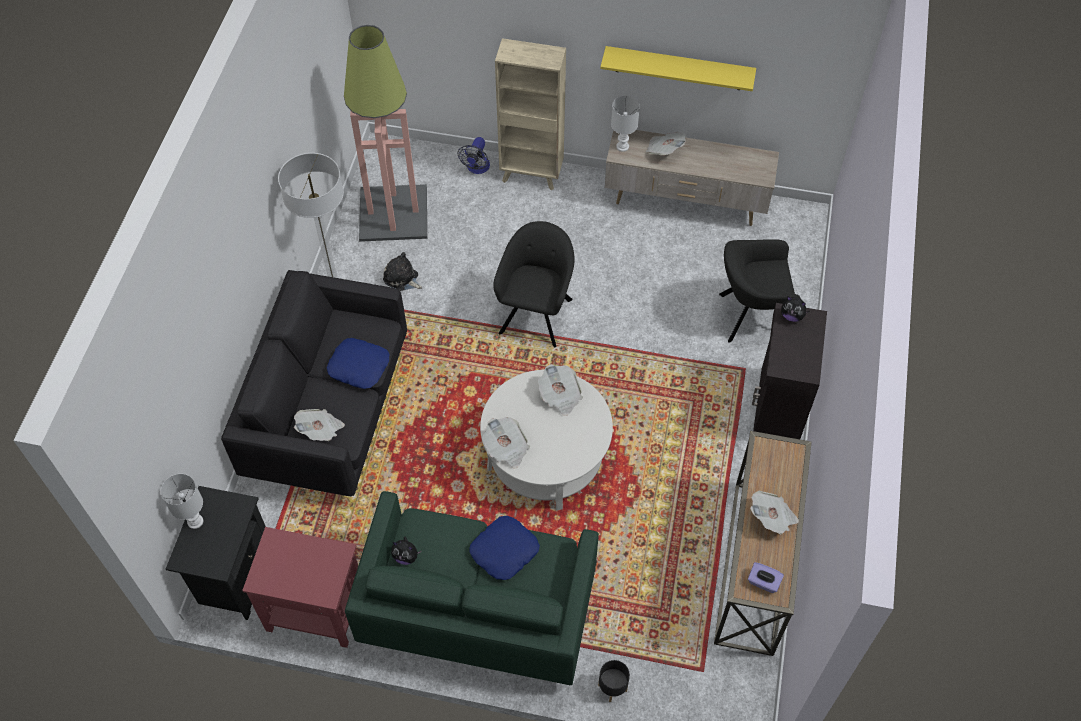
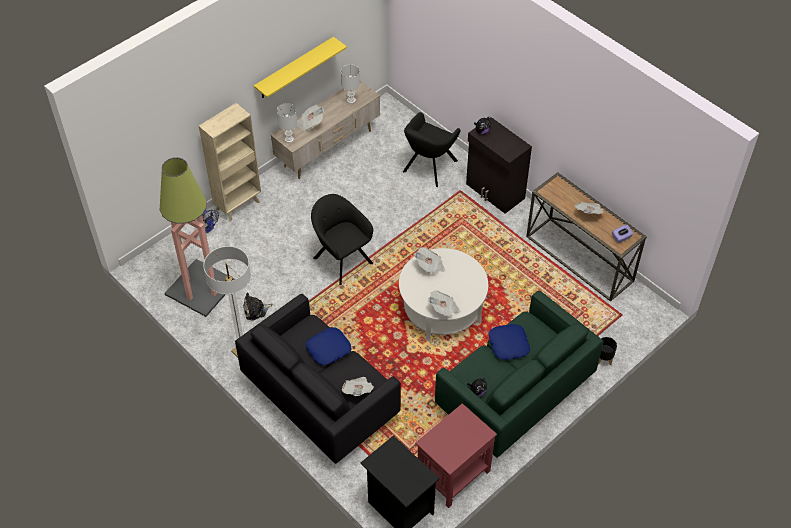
camera: 55 degrees left, 5 degrees down
white table lamp [161,474,203,529] -> white table lamp moved to [341,64,360,104]

